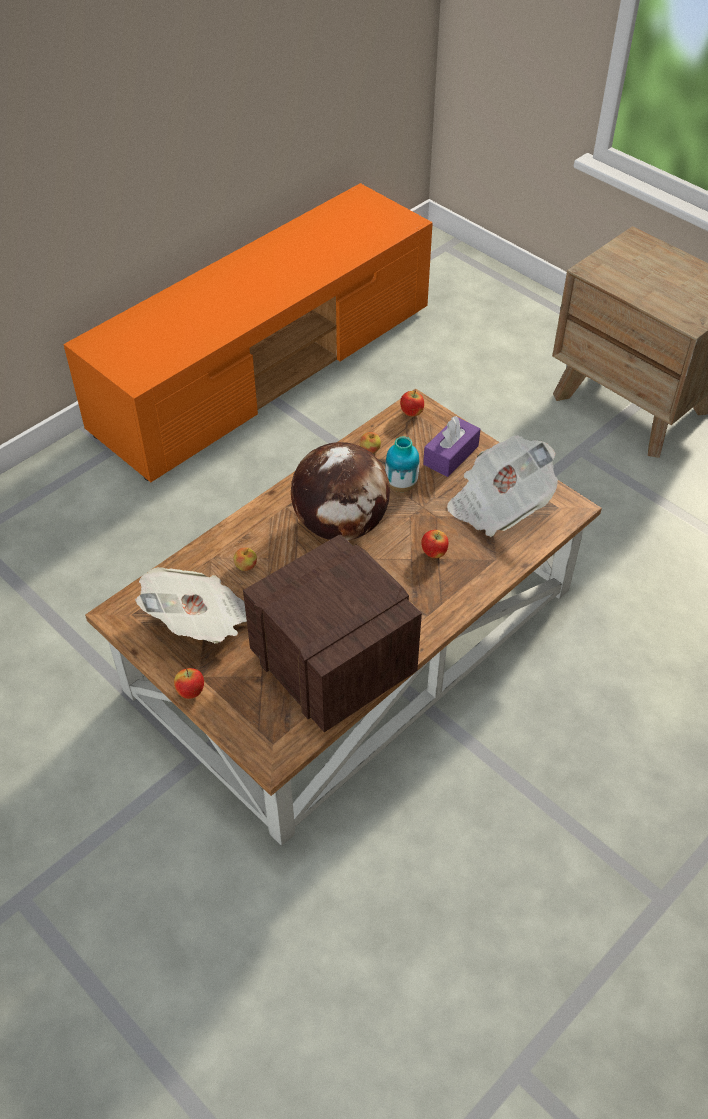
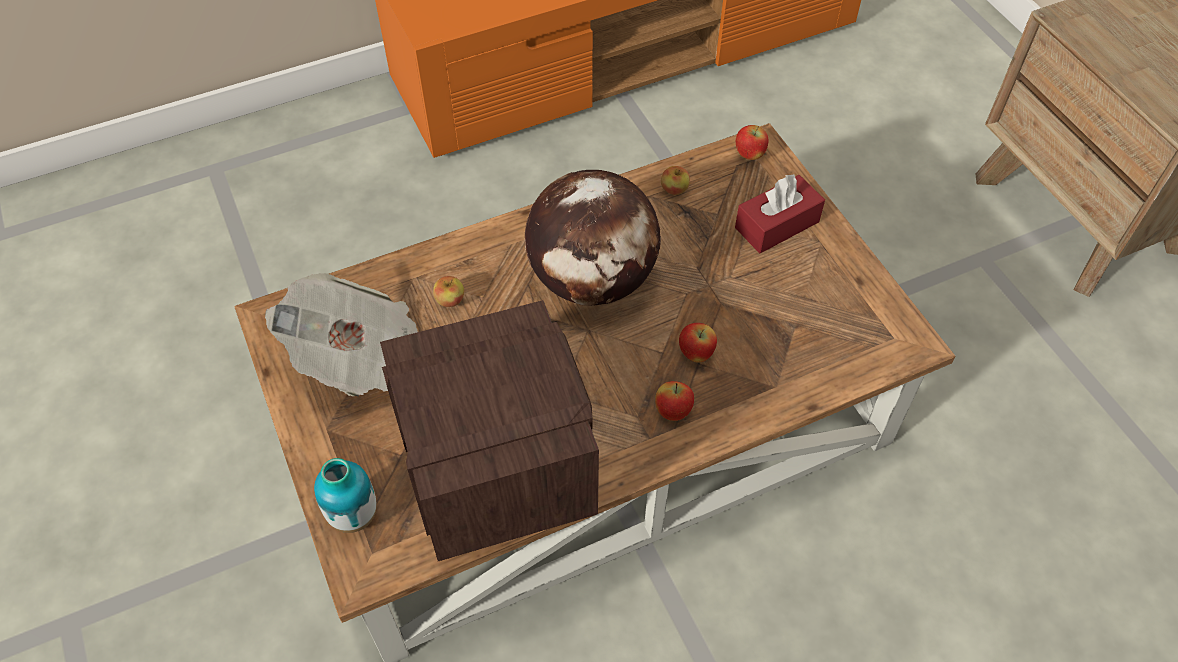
camera: 20 degrees right, 5 degrees up
apple [174,668,204,699] -> apple moved to [655,381,694,421]
vase [385,437,419,492] -> vase moved to [314,458,377,533]
purple tissue box [423,416,481,477] -> red tissue box [735,174,825,253]
newspaper [447,435,558,537] -> none

